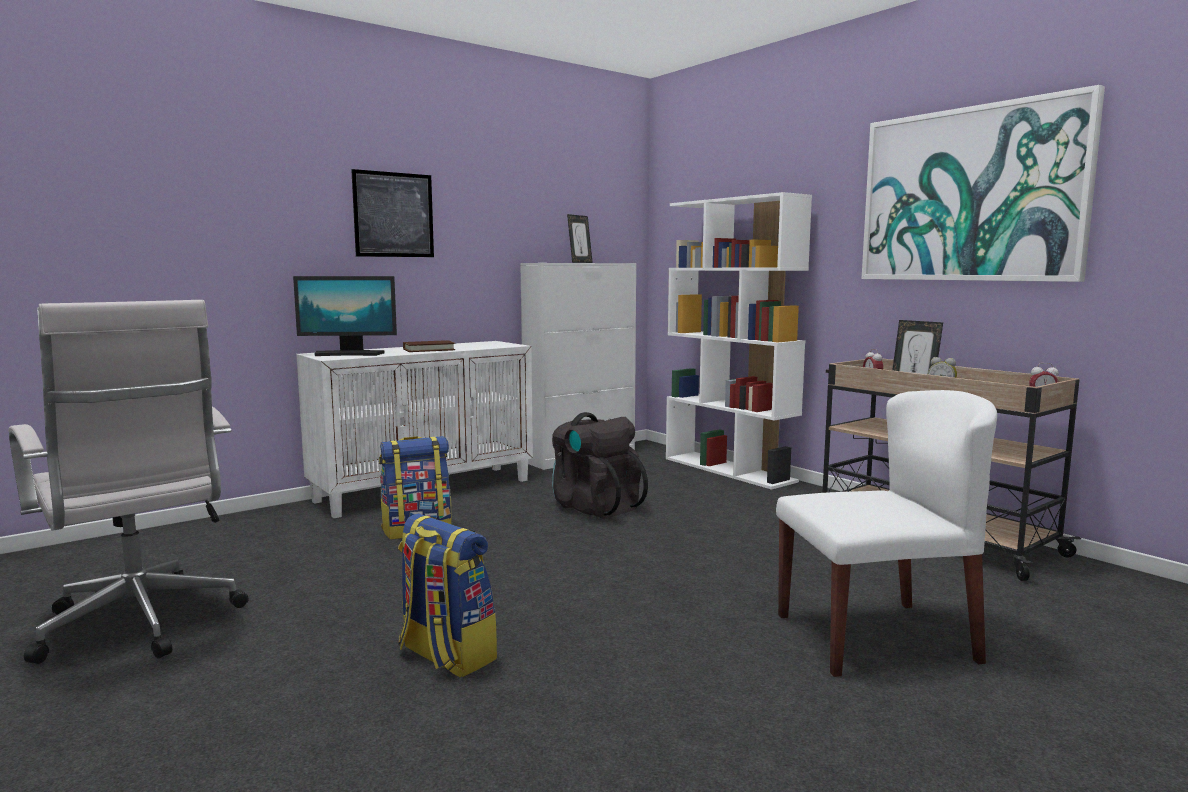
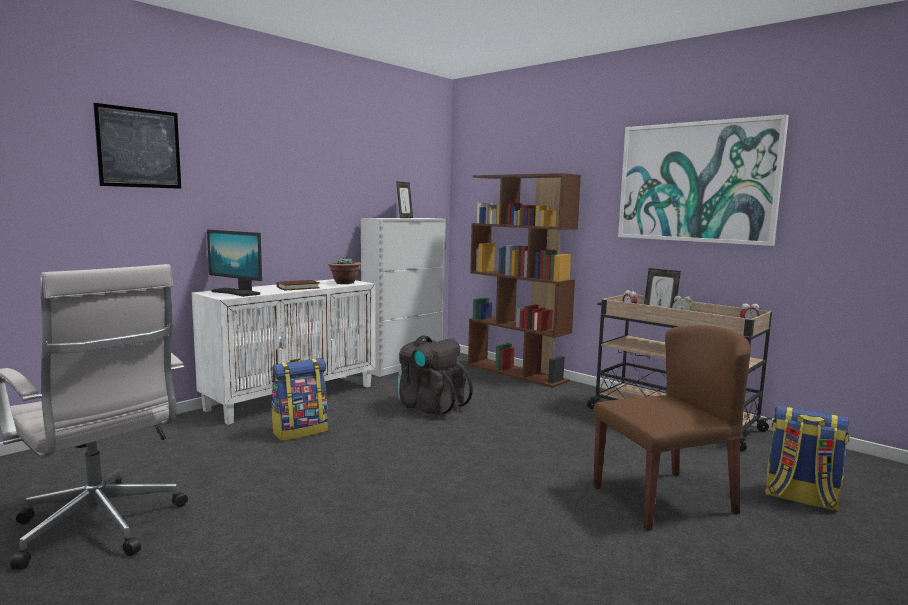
camera: 10 degrees left, 0 degrees up
monitor [293,276,397,356] -> monitor turned 45 degrees clockwise [207,230,262,297]
picture [351,169,434,257] -> picture moved to [93,103,181,189]
backpack [398,513,497,678] -> backpack moved to [765,406,850,512]
white bookcase [666,192,812,490] -> brown bookcase [468,173,581,388]
white chair [776,390,997,677] -> brown chair [593,326,751,531]
none -> potted plant [328,257,361,284]

